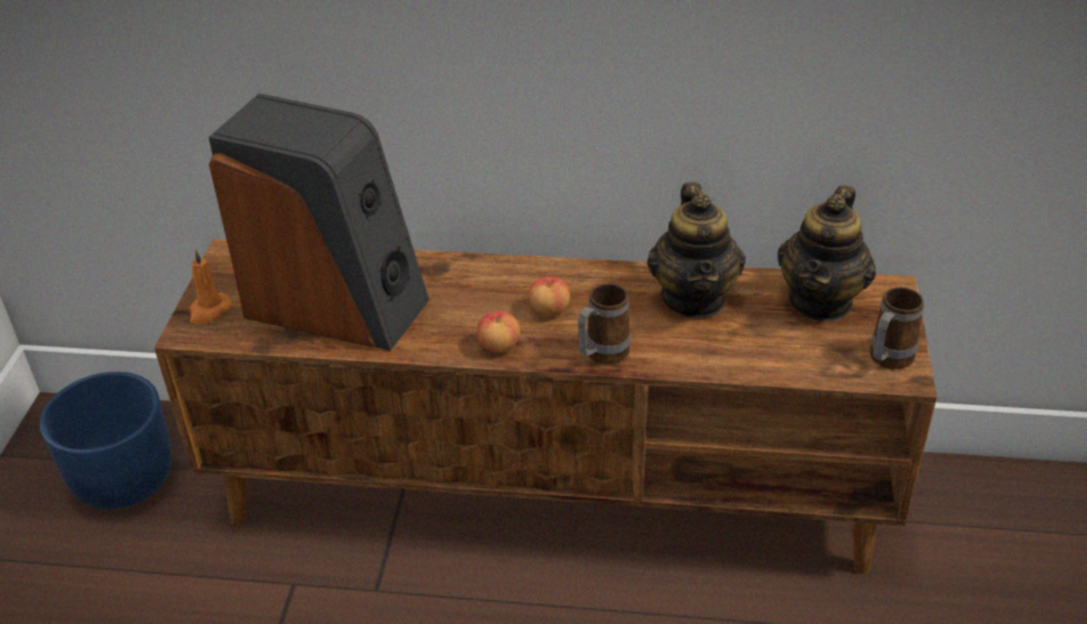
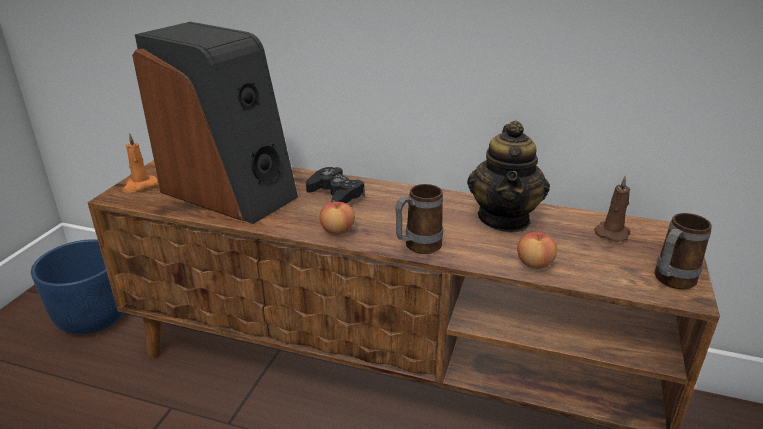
camera: 10 degrees right, 10 degrees down
apple [528,277,570,317] -> apple moved to [517,231,557,269]
teapot [777,185,876,321] -> brown candle [594,175,630,242]
none -> black game controller [306,167,365,204]

